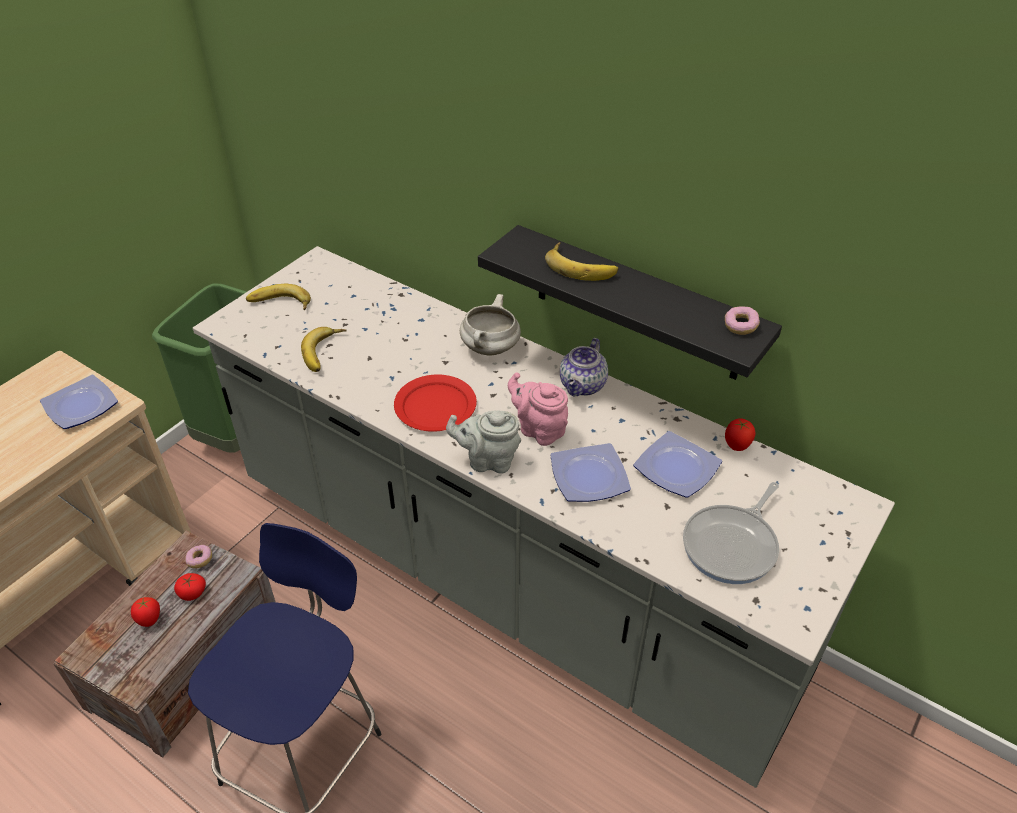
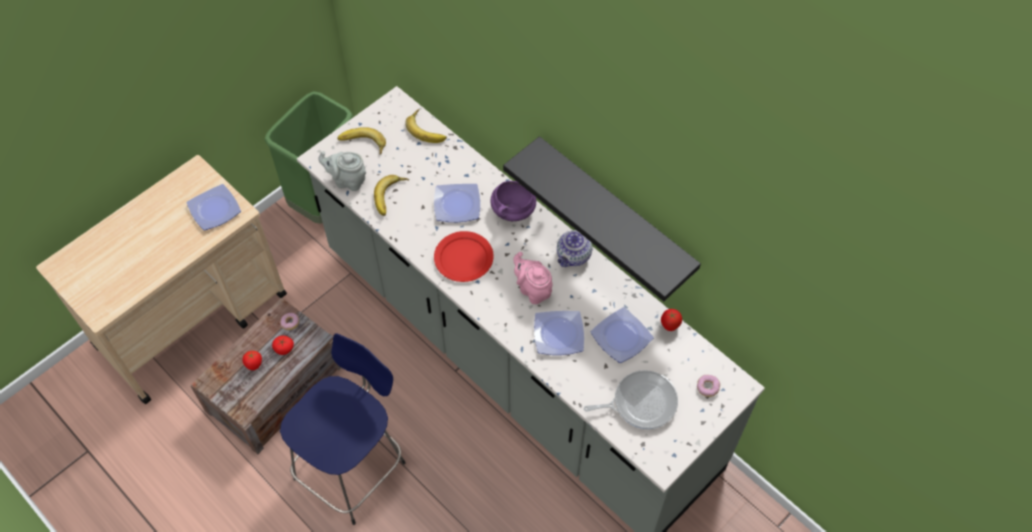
camera: 10 degrees right, 15 degrees up
grey teapot [446,410,521,474] -> grey teapot moved to [318,151,366,191]
white cooking pot [460,294,521,356] -> purple cooking pot [491,181,536,221]
banana [545,242,618,281] -> banana moved to [405,109,447,143]
frying pan [683,482,779,584] -> frying pan turned 150 degrees counterclockwise [584,370,678,429]
donut [725,306,760,335] -> donut moved to [697,375,720,397]
none -> plate [434,184,480,222]

